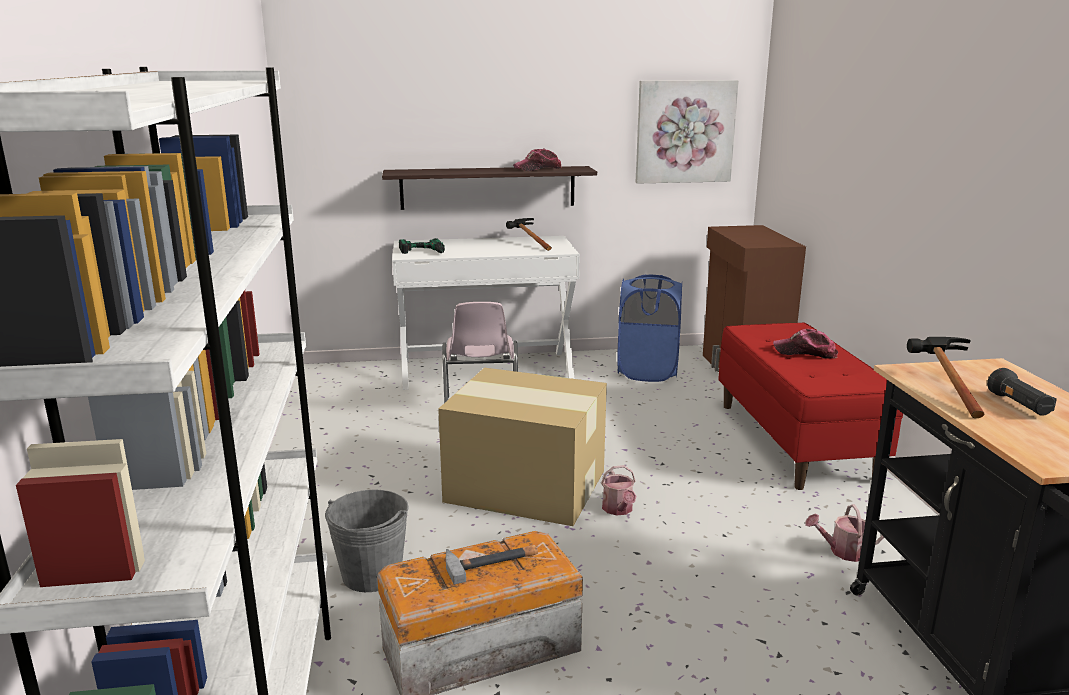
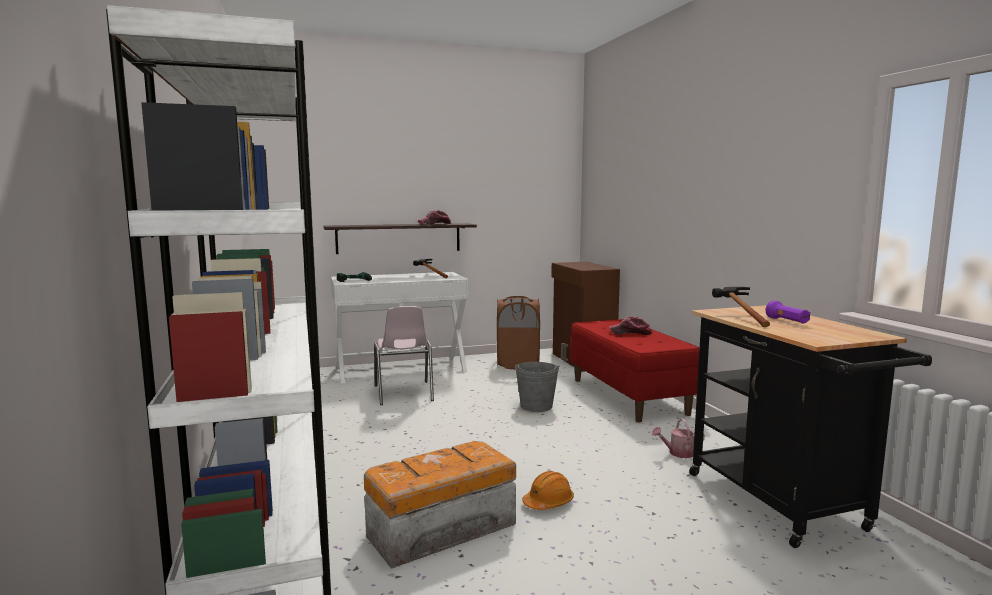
camera: 10 degrees left, 10 degrees down
grey bucket [325,490,409,592] -> grey bucket moved to [515,362,560,412]
cardboard box [438,368,607,526] -> none
hammer [446,545,538,584] -> none
watering can [601,465,637,516] -> none
blue laundry basket [617,275,682,382] -> brown laundry basket [497,296,540,370]
picture [636,80,739,184] -> none
black flashlight [987,368,1057,416] -> purple flashlight [765,300,810,323]
none -> orange hard hat [522,471,574,510]

